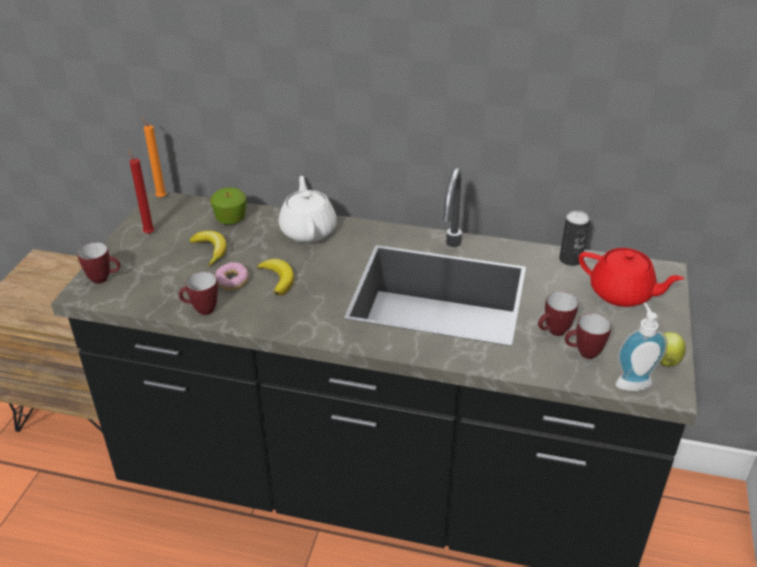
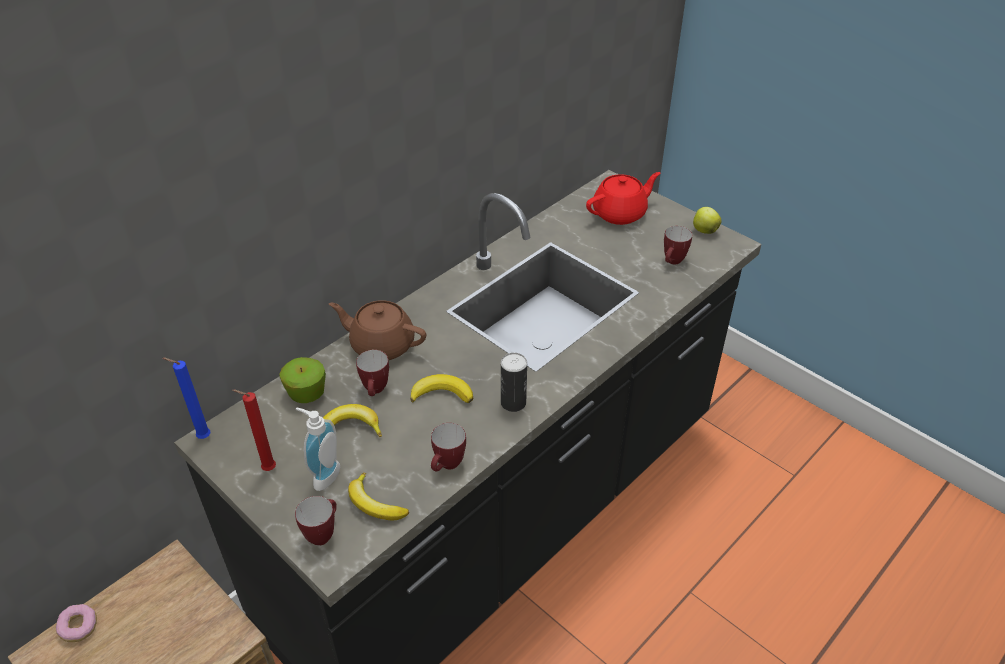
camera: 60 degrees left, 5 degrees up
orange candle [142,116,167,198] -> blue candle [162,358,211,439]
donut [215,262,249,291] -> donut moved to [56,604,97,642]
white teapot [279,176,337,243] -> brown teapot [329,300,427,360]
mug [538,292,578,336] -> mug moved to [356,350,389,396]
can [559,211,590,266] -> can moved to [501,353,527,412]
soap dispenser [615,303,668,391] -> soap dispenser moved to [296,408,340,491]
none -> banana [348,473,409,520]

